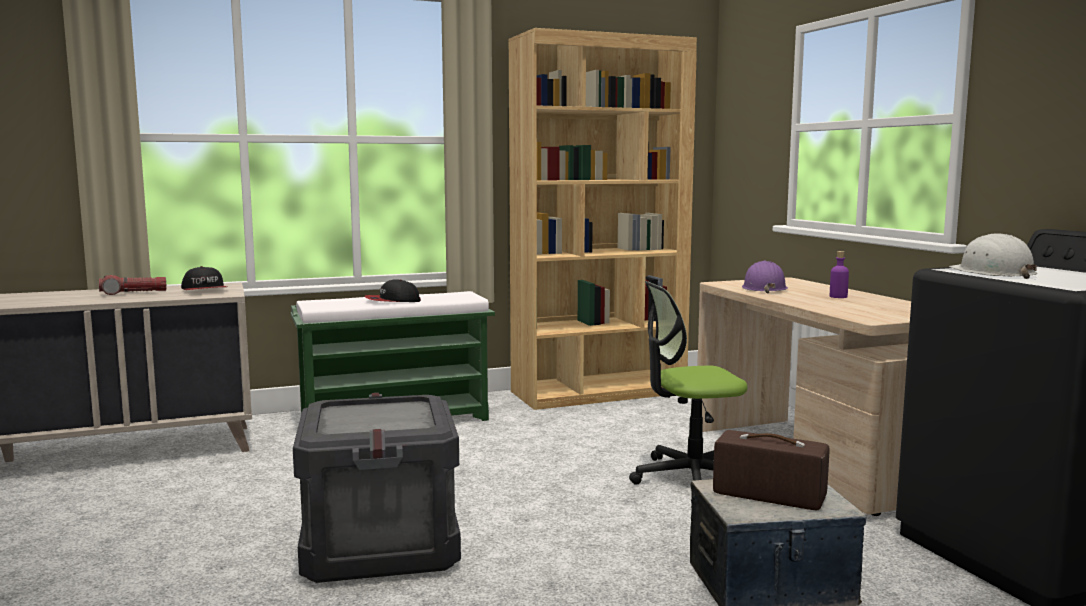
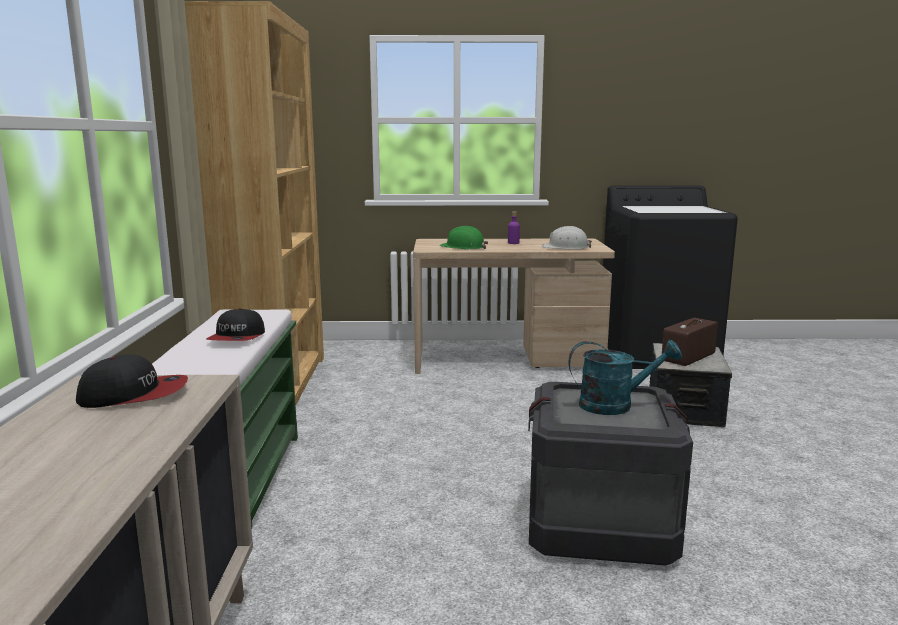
camera: 70 degrees left, 5 degrees up
flashlight [99,275,166,295] -> none
office chair [629,281,747,485] -> none
purple hard hat [742,261,788,293] -> green hard hat [439,226,488,249]
white hard hat [949,233,1037,279] -> white hard hat moved to [542,226,592,249]
none -> turquoise watering can [568,340,682,415]

